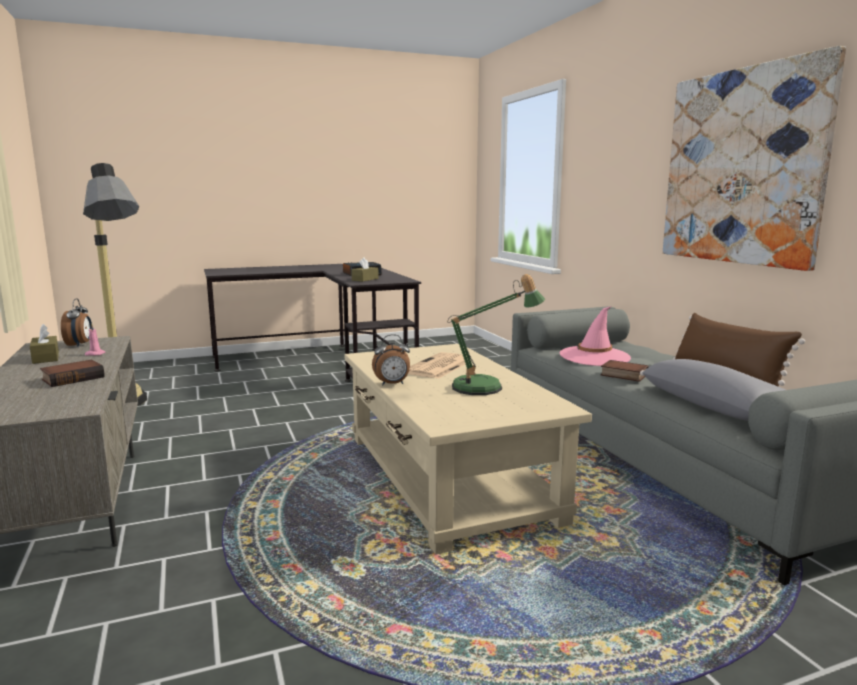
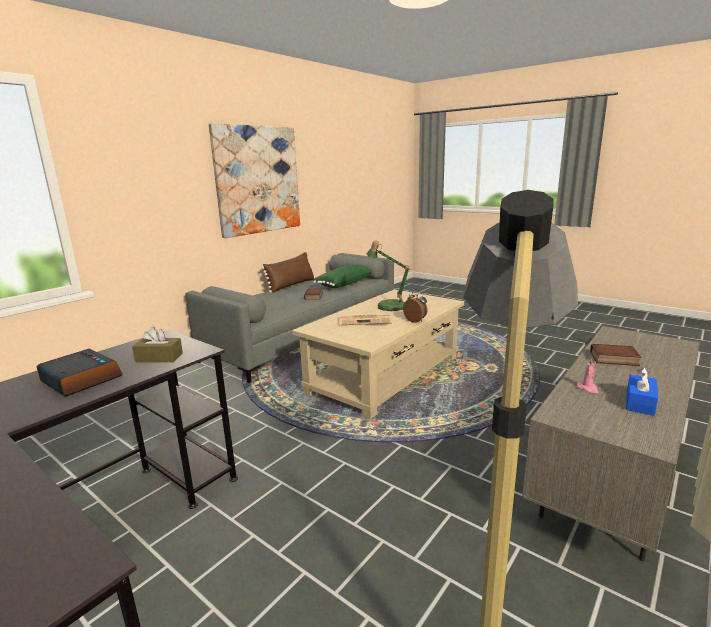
camera: 120 degrees left, 5 degrees up
brown tissue box [30,324,59,364] -> blue tissue box [626,367,658,416]
alarm clock [61,299,92,347] -> none
pink hat [560,306,631,366] -> none
grey pillow [640,359,785,421] -> green pillow [313,265,372,288]

